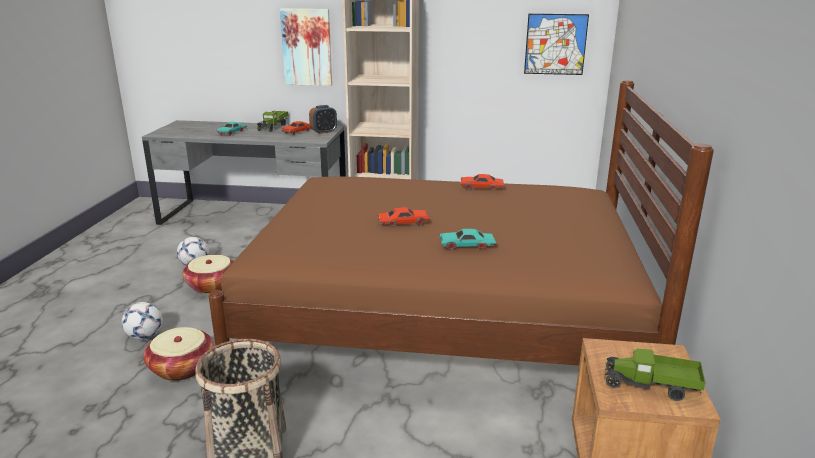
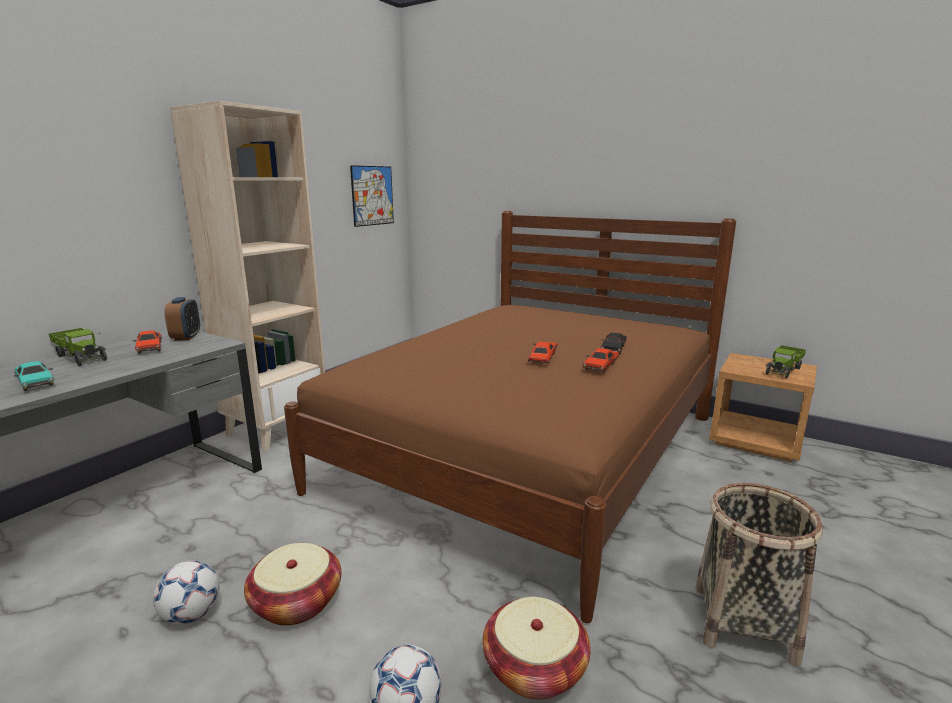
camera: 65 degrees left, 5 degrees down
picture [280,9,332,86] -> none
turquoise toy car [439,229,496,250] -> black toy car [601,333,627,355]
red toy car [461,174,504,190] -> red toy car moved to [582,348,619,373]

